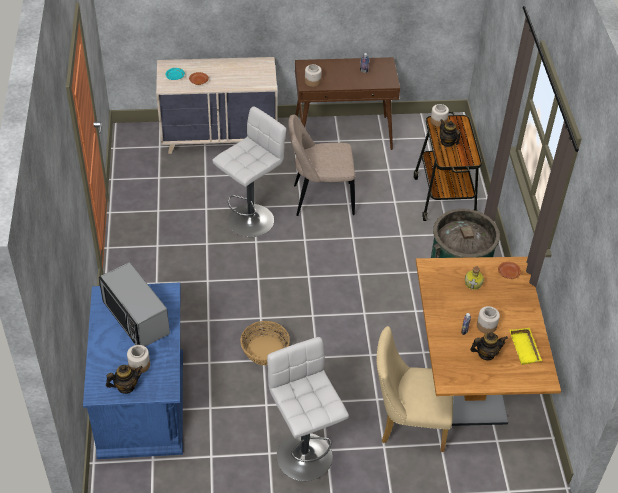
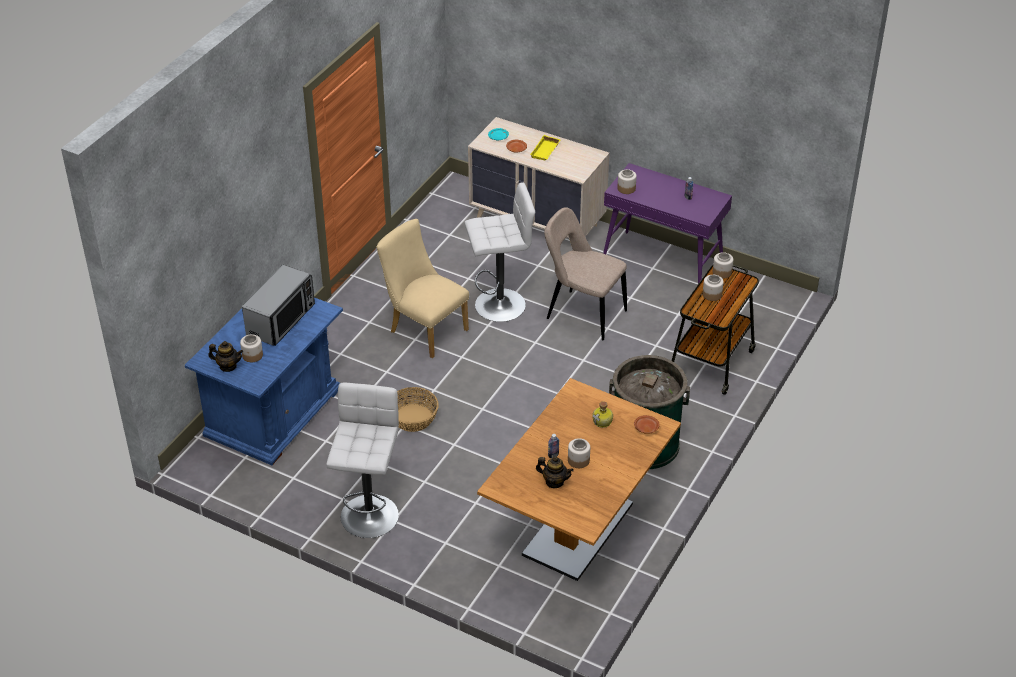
camera: 35 degrees right, 5 degrees down
microwave [99,262,170,347] -> microwave turned 150 degrees counterclockwise [242,265,315,346]
brown console table [295,57,400,150] -> purple console table [603,163,732,284]
beige chair [376,326,453,452] -> beige chair moved to [376,219,469,358]
teapot [439,119,461,147] -> jar [703,275,724,301]
yellow tray [510,328,542,365] -> yellow tray moved to [530,135,561,161]

